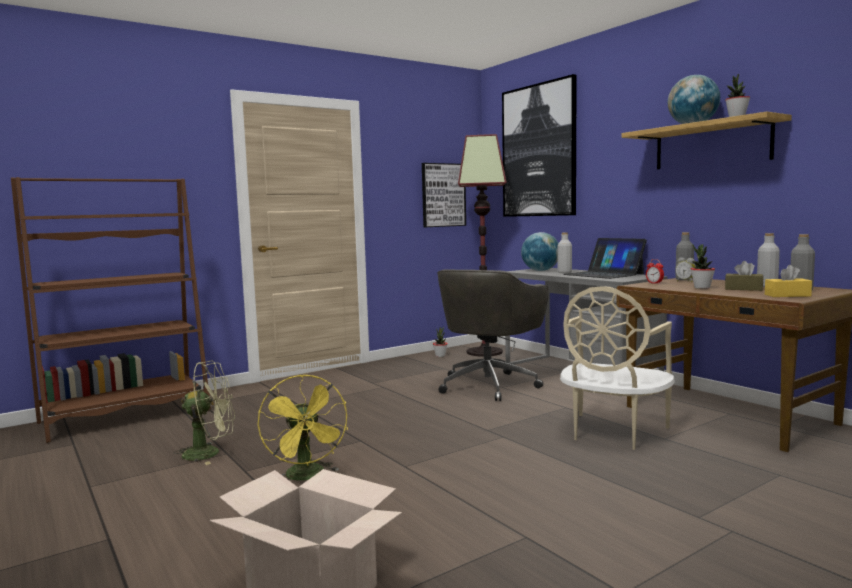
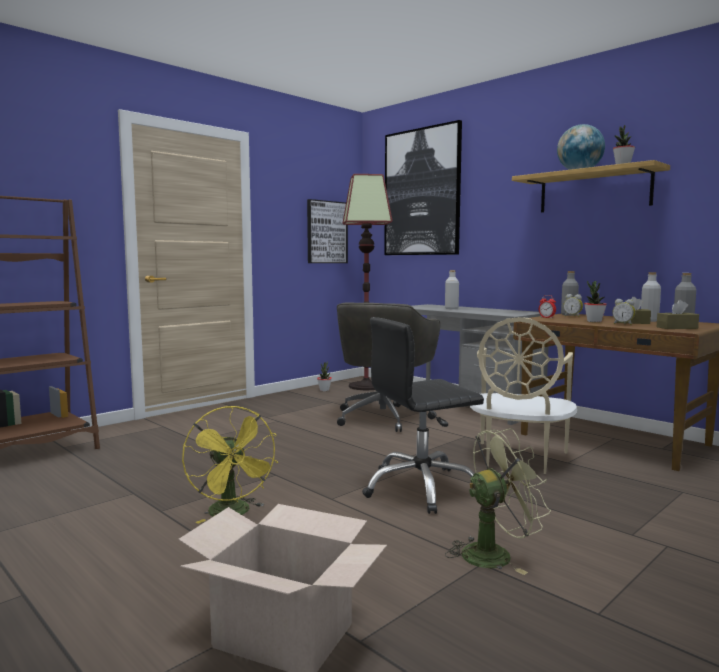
camera: 10 degrees left, 0 degrees up
green fan [173,360,235,465] -> green fan moved to [445,428,551,575]
globe [521,232,558,271] -> none
laptop [563,238,647,279] -> none
yellow tissue box [765,265,812,297] -> brown tissue box [657,300,699,329]
none -> black office chair [362,317,484,514]
none -> alarm clock [612,299,635,325]

